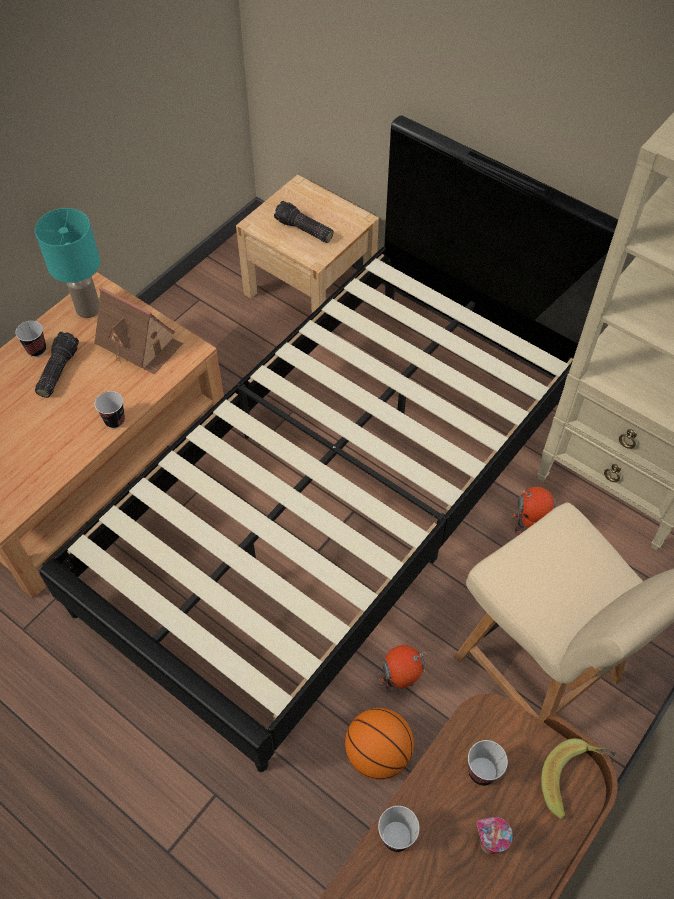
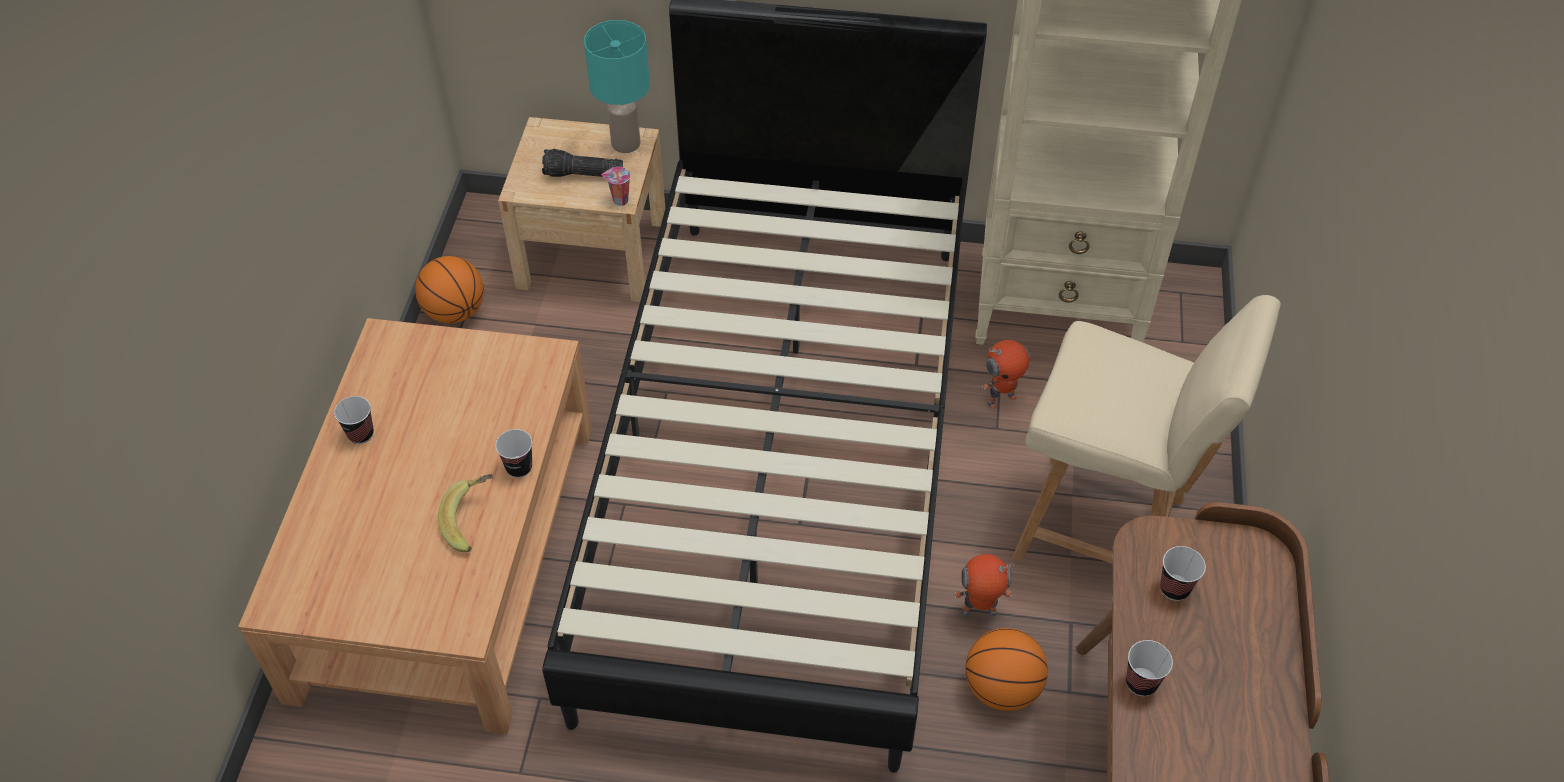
camera: 30 degrees left, 5 degrees down
turquoise table lamp [35,208,100,318] -> turquoise table lamp moved to [584,20,650,153]
flashlight [35,332,79,398] -> none
toy house [94,287,183,375] -> none
toy robot [379,645,427,692] -> toy robot turned 45 degrees clockwise [954,554,1015,617]
cup [477,817,513,854] -> cup moved to [602,167,631,206]
banana [541,738,616,820] -> banana moved to [438,474,493,552]
none -> basketball [415,256,484,323]

